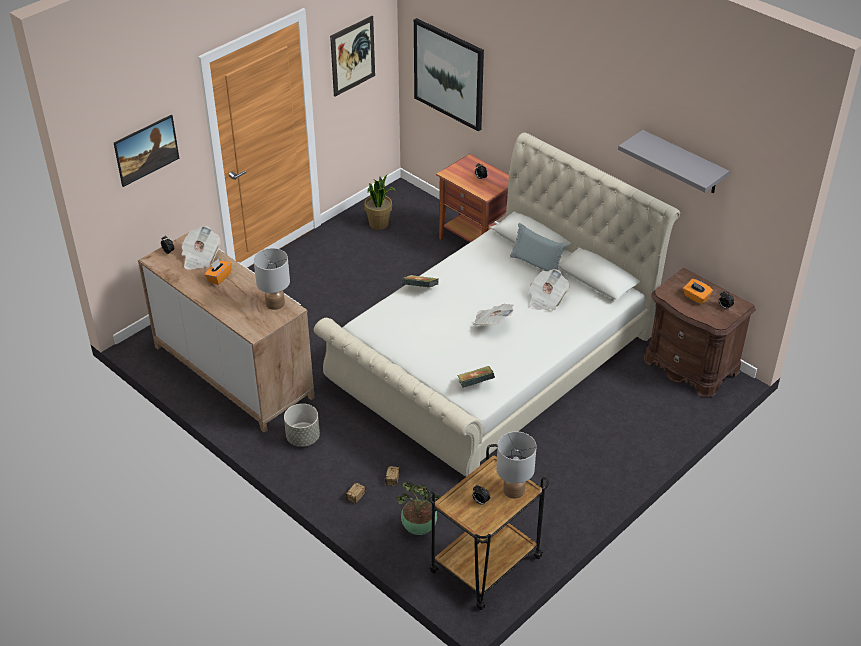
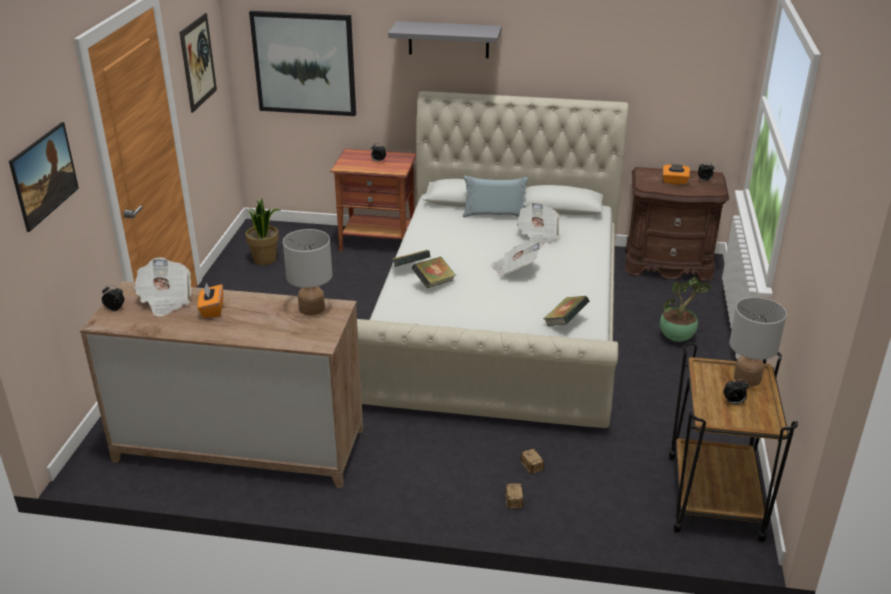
camera: 35 degrees left, 10 degrees down
grey planter [284,404,320,447] -> none
potted plant [396,482,440,535] -> potted plant moved to [660,276,711,342]
grey shelf [618,130,729,193] -> grey shelf moved to [388,21,502,58]
none -> book [412,257,456,288]

